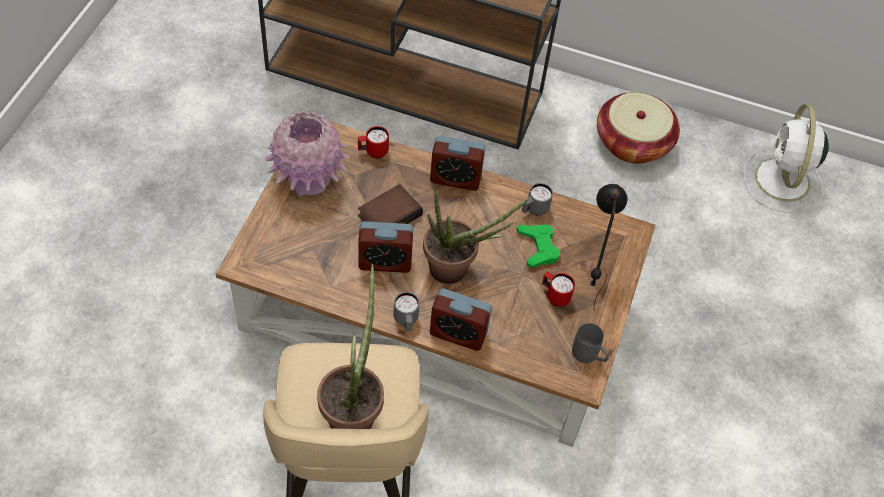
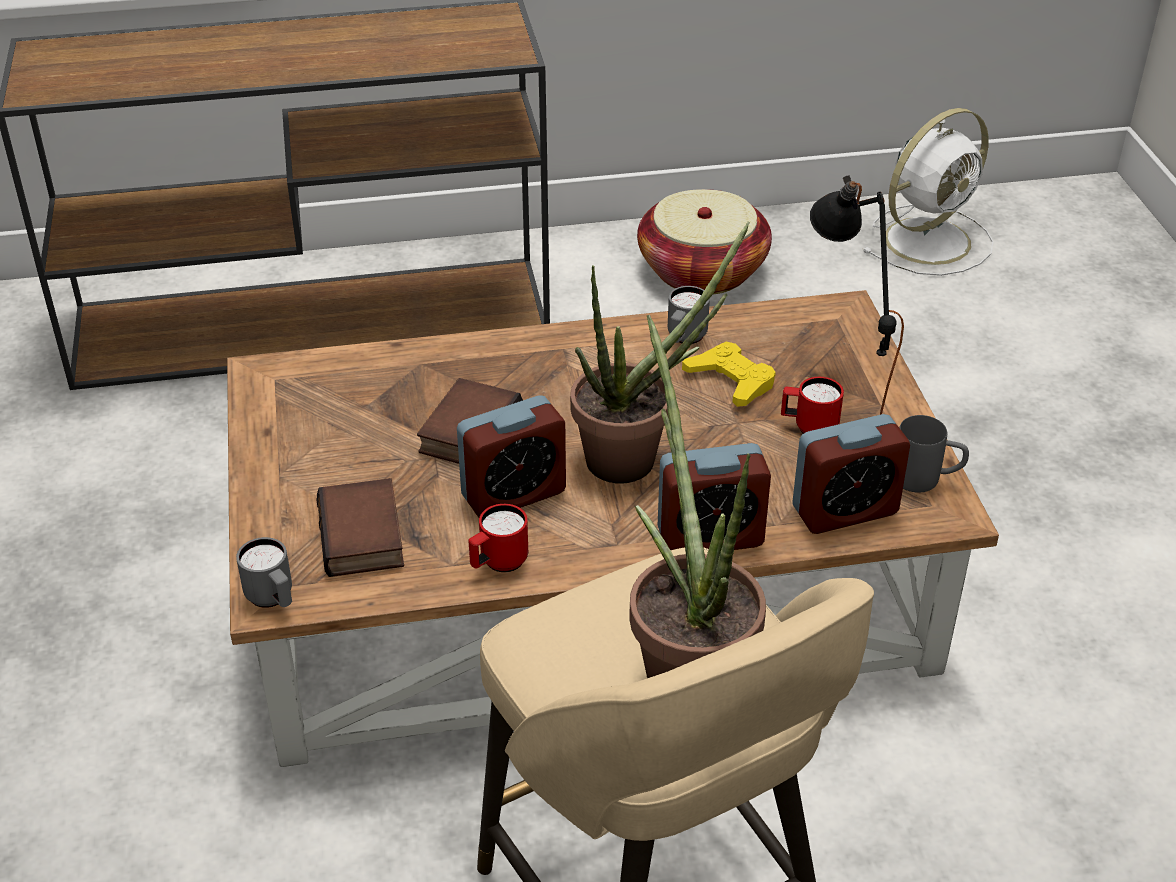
camera: 25 degrees left, 15 degrees down
pink vase [265,111,349,196] -> none
red mug [358,126,389,158] -> red mug moved to [468,504,528,572]
grey mug [393,292,420,332] -> grey mug moved to [236,537,292,608]
alarm clock [430,136,485,191] -> alarm clock moved to [792,414,910,534]
green game controller [516,225,560,268] -> yellow game controller [682,342,776,407]
white fan [744,104,829,213] -> white fan turned 105 degrees counterclockwise [862,108,994,276]
none -> book [316,478,404,577]

